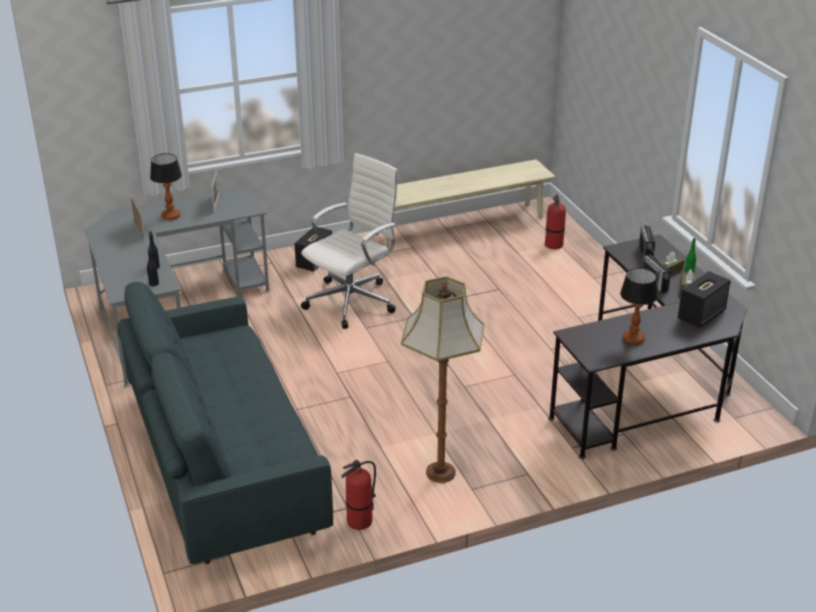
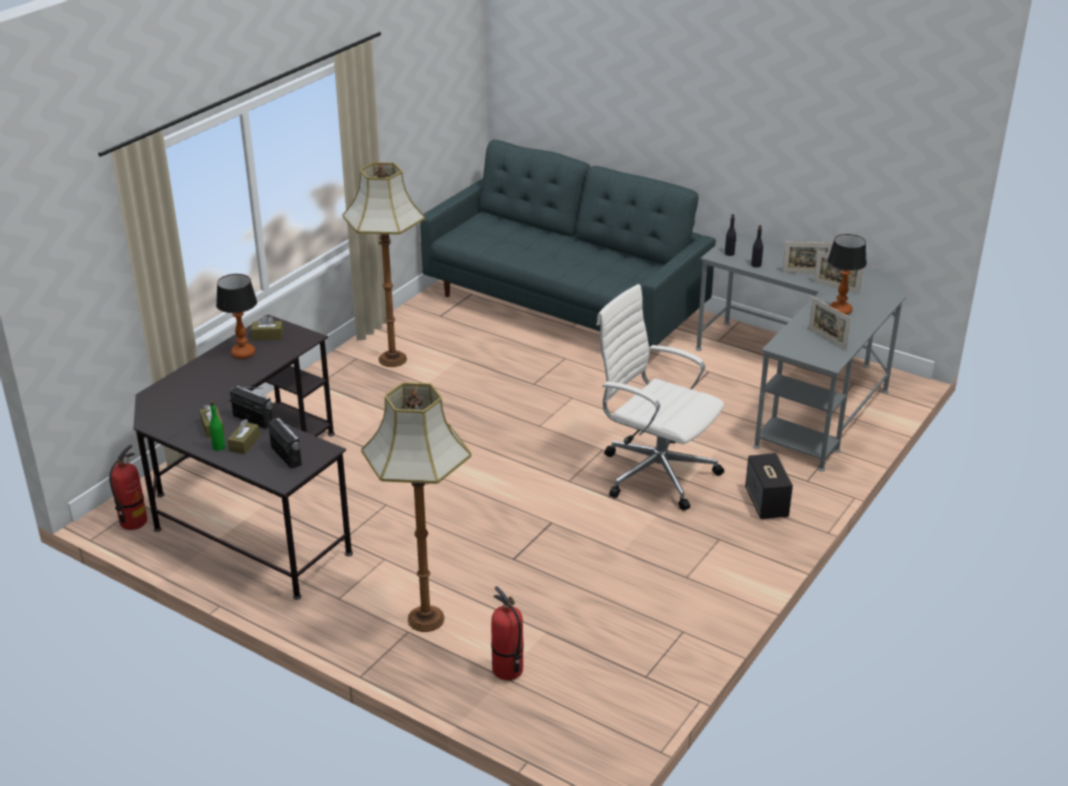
camera: 145 degrees right, 0 degrees up
white office chair [301,153,399,329] -> white office chair turned 120 degrees clockwise [597,284,724,510]
fire extinguisher [341,460,376,530] -> fire extinguisher moved to [109,445,147,530]
beige bench [376,159,556,248] -> none
speaker [678,271,731,328] -> none
none -> brown tissue box [251,315,283,341]
none -> floor lamp [361,382,471,632]
none -> picture frame [782,242,833,274]

